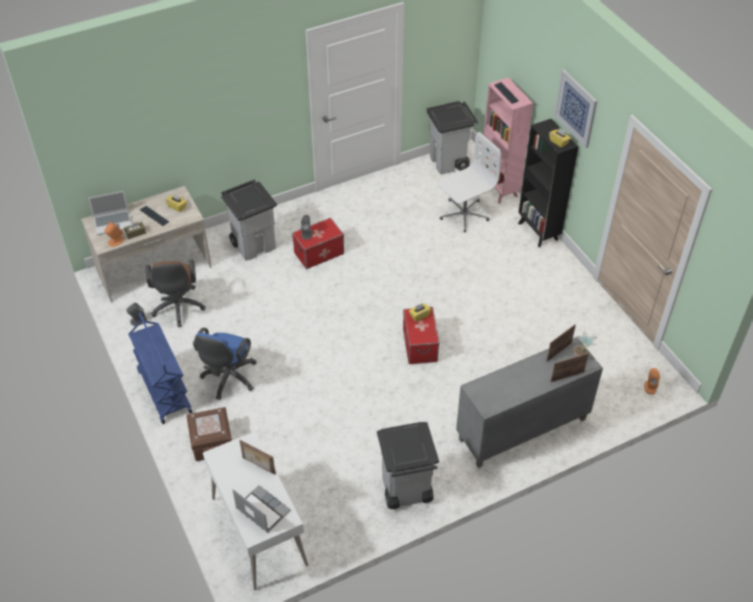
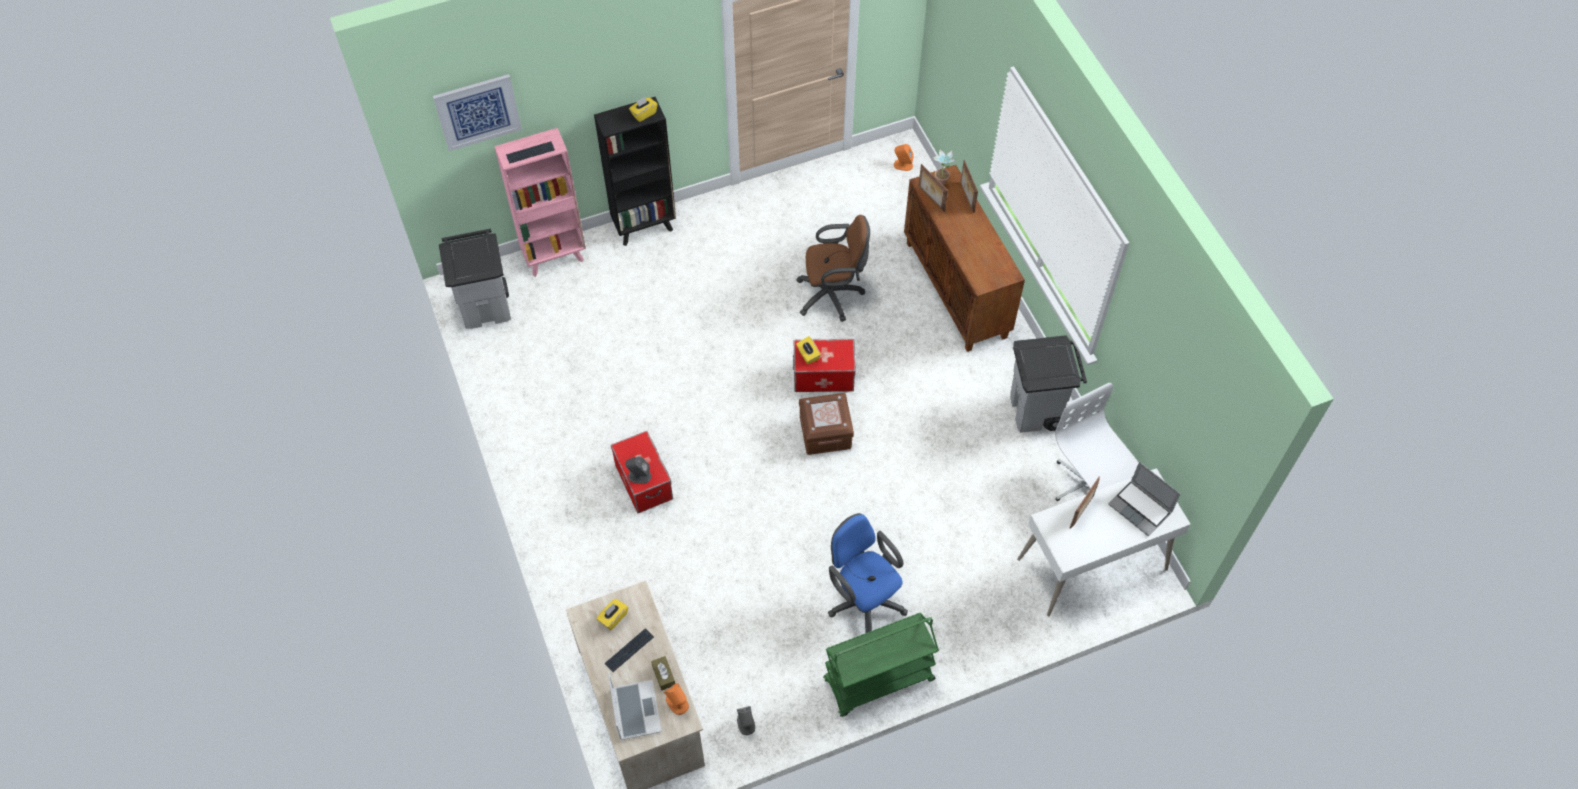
camera: 85 degrees left, 10 degrees up
blue cart [129,313,192,424] -> green cart [823,613,939,717]
brown office chair [146,259,206,327] -> brown office chair moved to [796,215,870,322]
brown storage box [186,407,232,461] -> brown storage box moved to [799,393,854,455]
blue office chair [193,328,257,400] -> blue office chair turned 150 degrees counterclockwise [828,513,908,633]
grey trash can [221,180,277,261] -> none
laptop [233,485,291,533] -> laptop turned 90 degrees counterclockwise [1108,462,1181,537]
white office chair [437,132,501,232] -> white office chair moved to [1055,383,1139,501]
grey cabinet [456,337,603,468] -> brown cabinet [904,165,1025,352]
picture [554,69,597,148] -> picture moved to [433,74,522,151]

